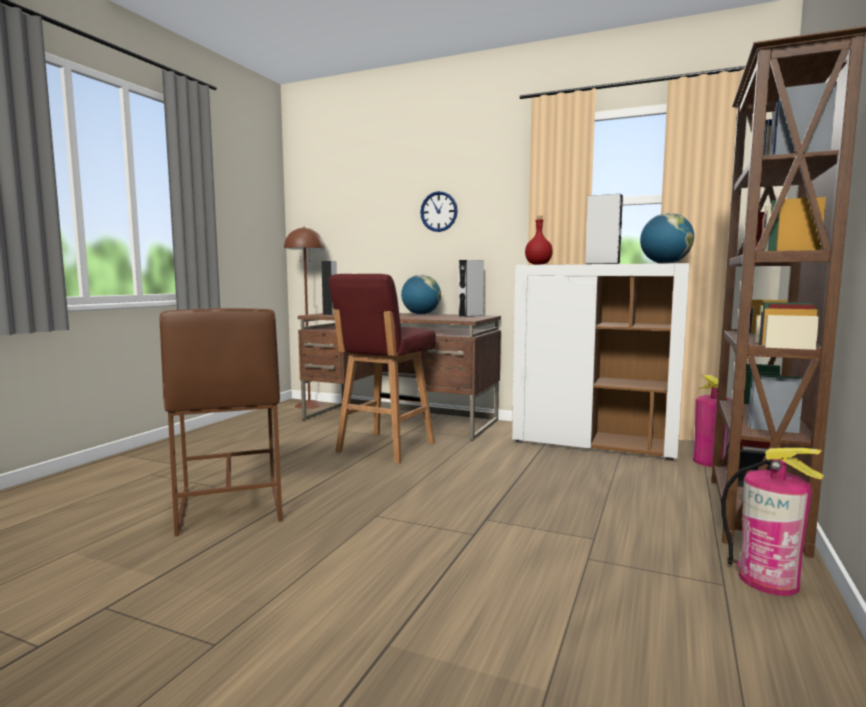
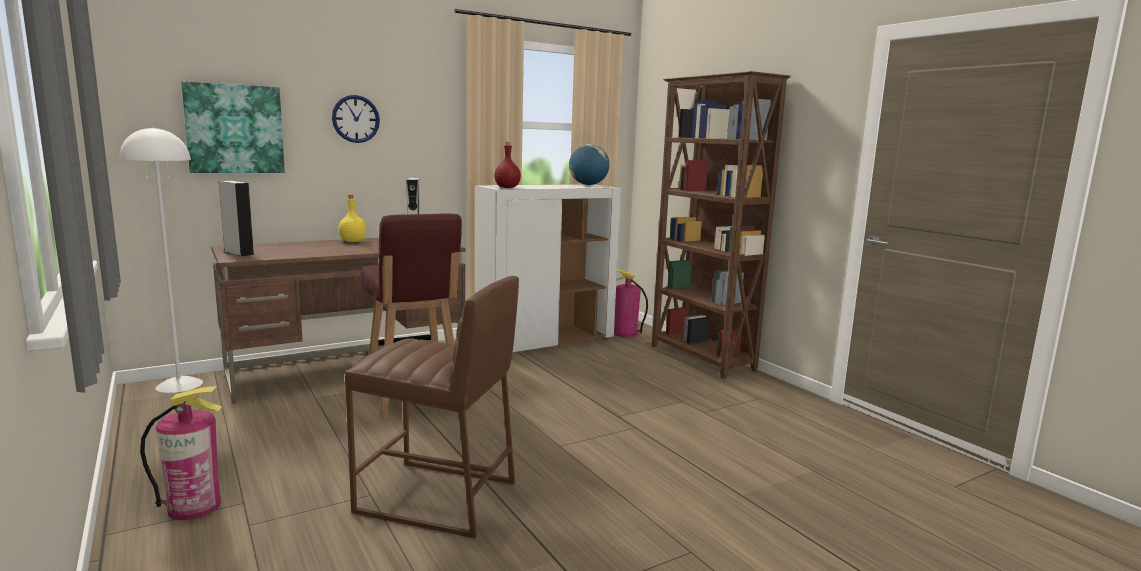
camera: 55 degrees left, 5 degrees up
brown floor lamp [284,227,325,409] -> white floor lamp [120,126,203,393]
globe [401,275,441,315] -> yellow bottle [338,195,366,242]
grey speaker [585,194,623,264] -> none
fire extinguisher [721,448,824,596] -> fire extinguisher moved to [140,386,222,520]
none -> picture [181,81,285,173]

